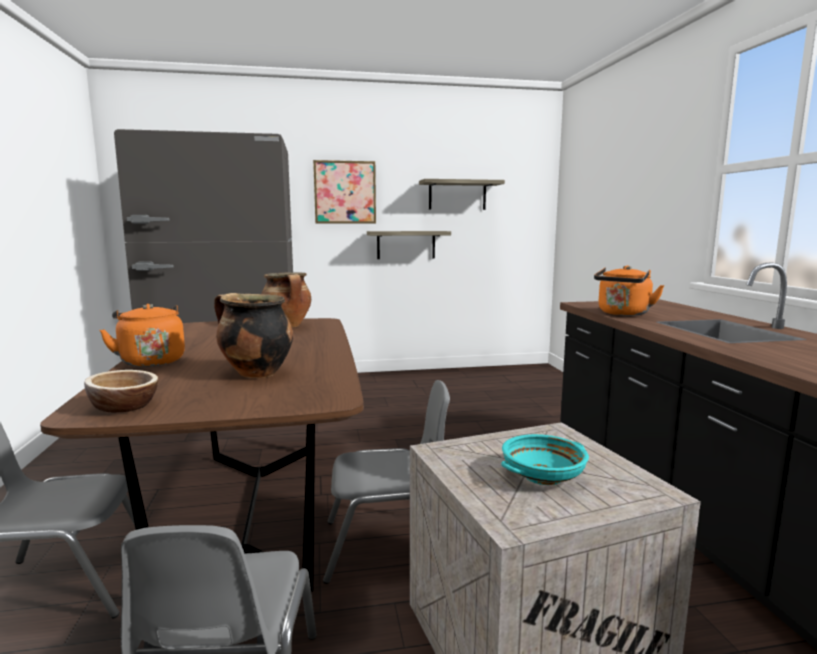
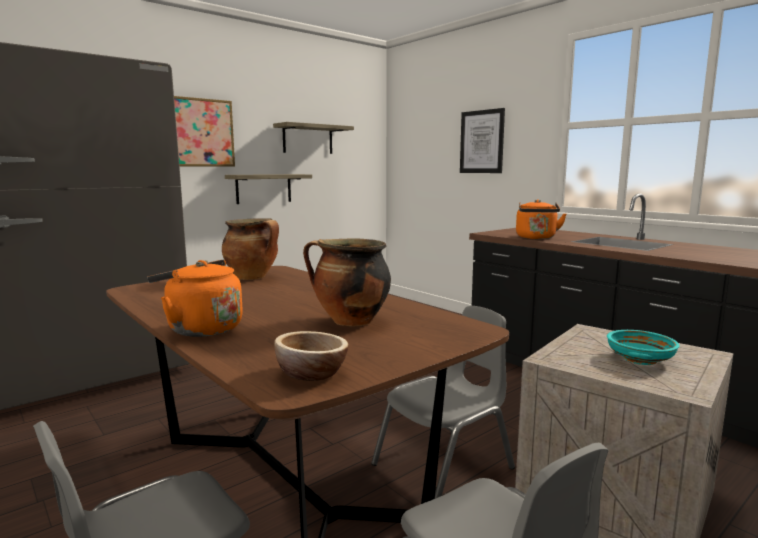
camera: 30 degrees left, 0 degrees up
none -> picture [460,108,505,173]

